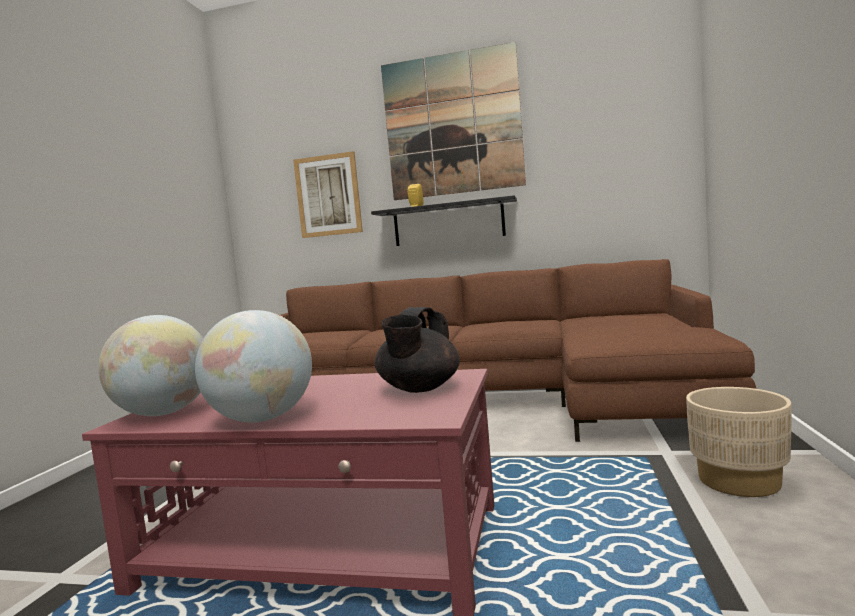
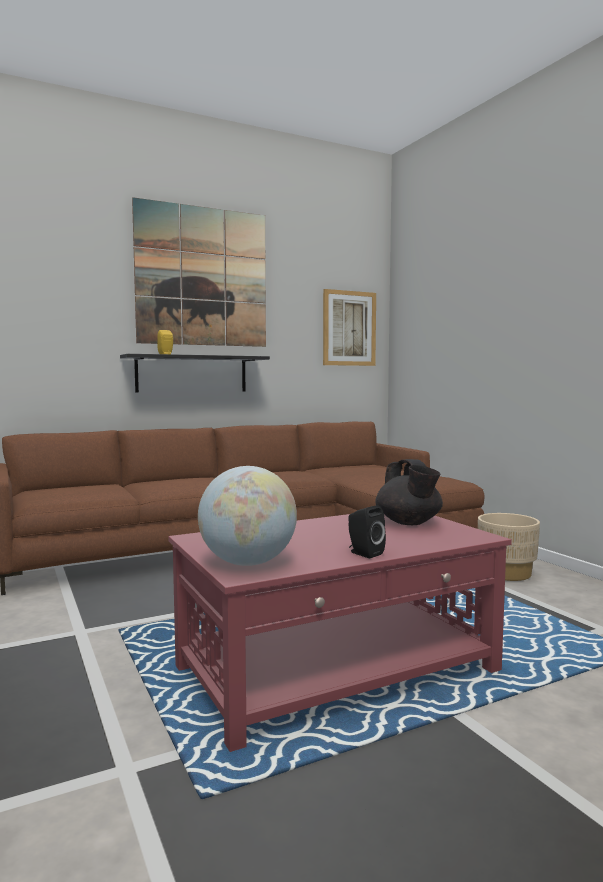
camera: 40 degrees left, 0 degrees up
globe [195,310,312,422] -> black speaker [348,505,386,558]
picture [293,151,363,238] -> picture moved to [323,289,376,366]

